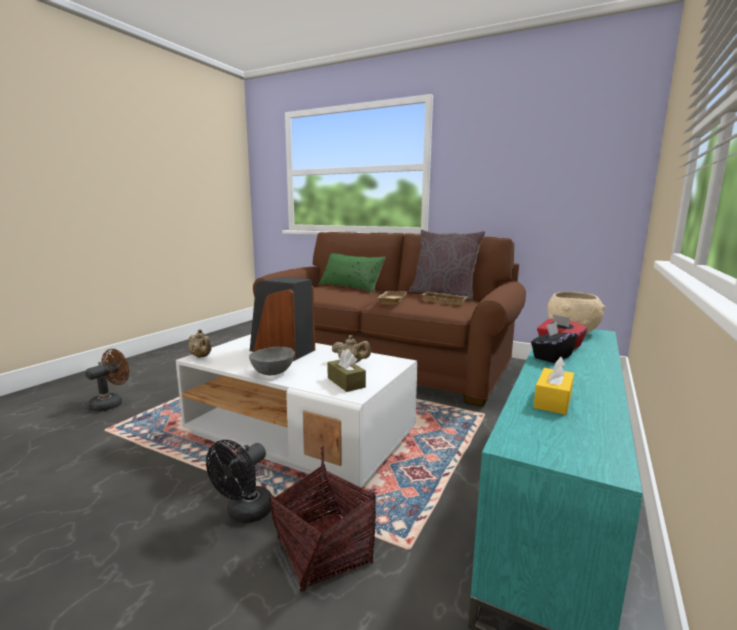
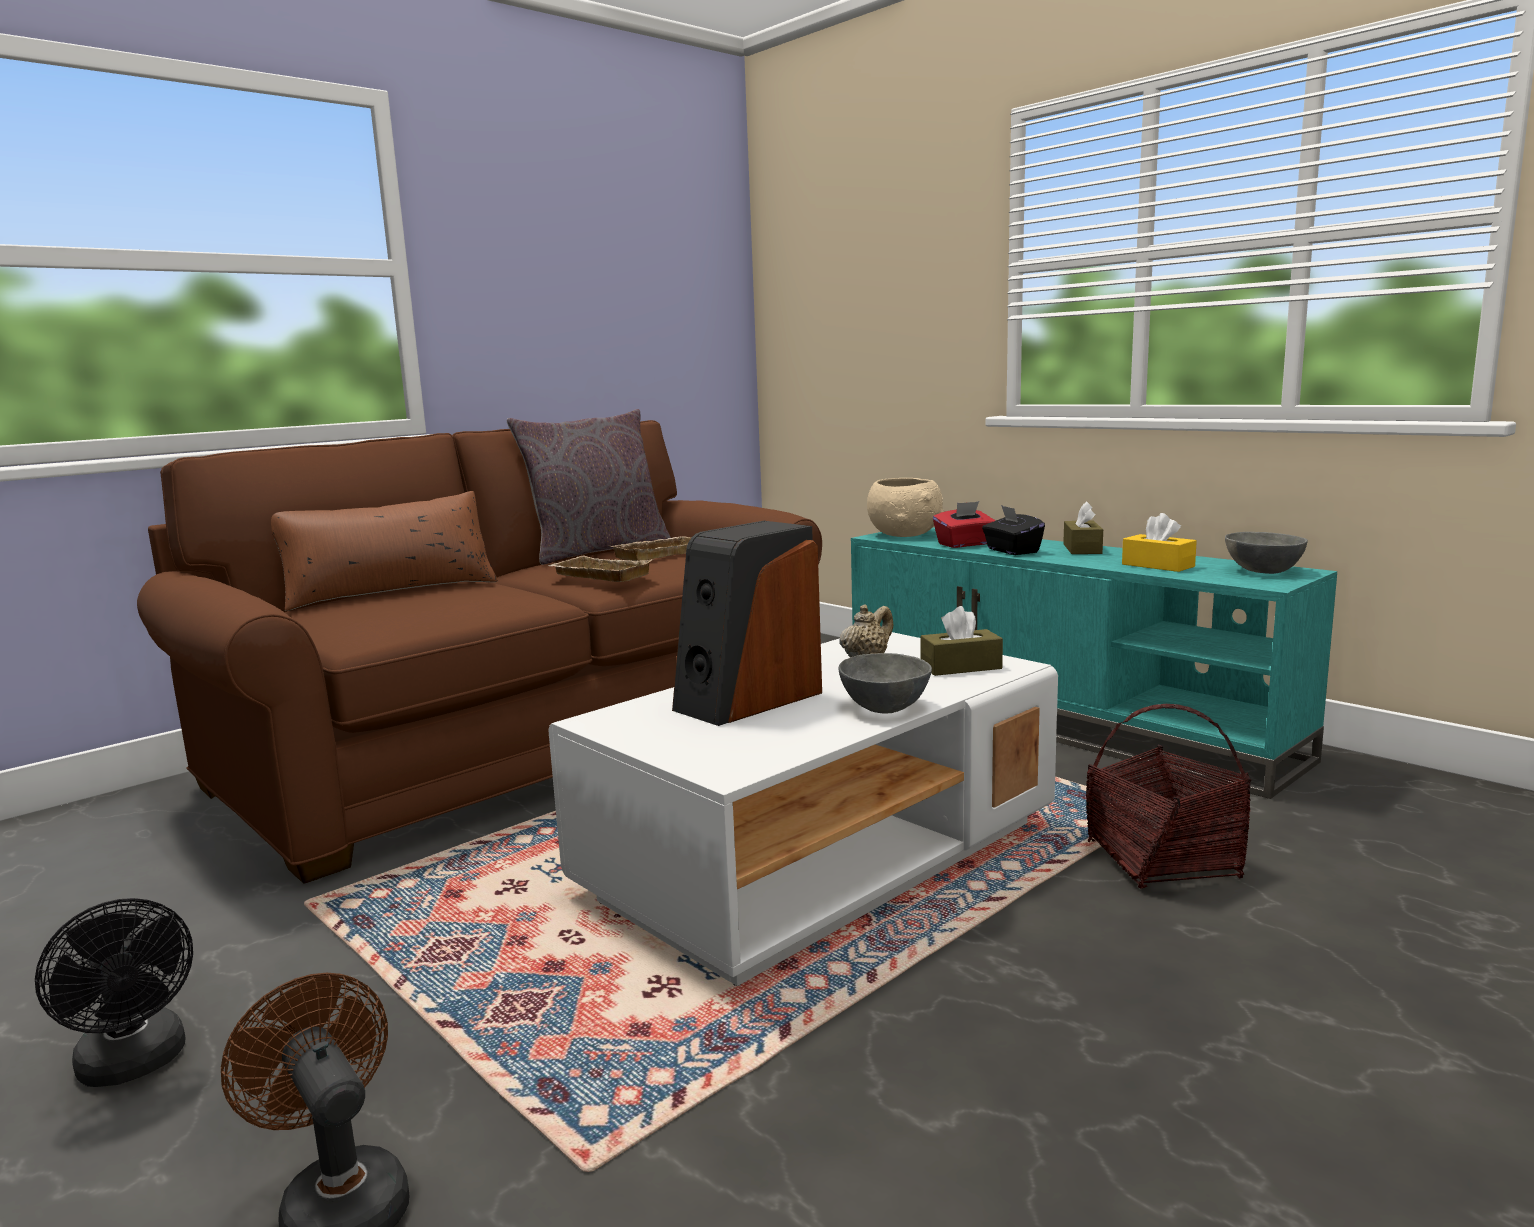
camera: 70 degrees left, 0 degrees up
beige teapot [188,329,212,358] -> none
black fan [206,440,272,523] -> black fan moved to [35,898,193,1087]
green pillow [319,253,386,293] -> brown pillow [271,491,498,611]
none -> brown tissue box [1063,501,1103,554]
none -> grey bowl [1225,532,1308,574]

